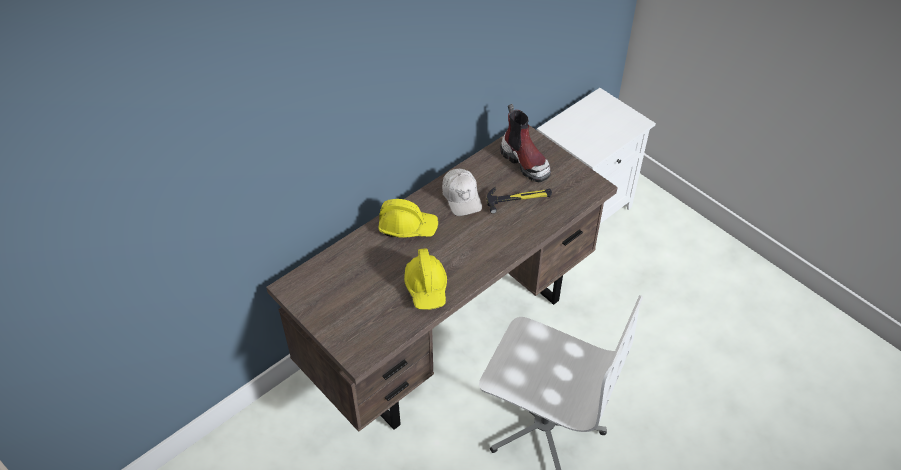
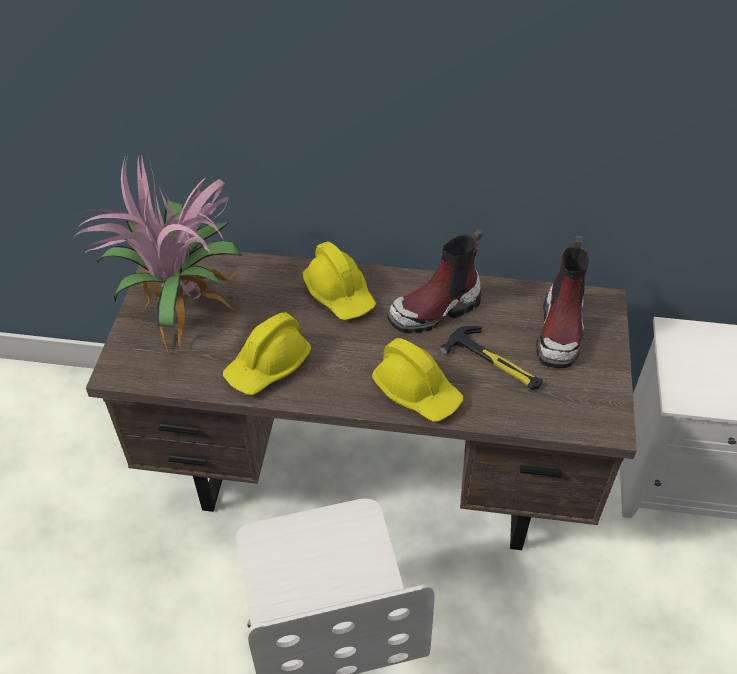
camera: 50 degrees right, 0 degrees up
white cap [442,169,482,216] -> boot [387,229,483,333]
none -> potted plant [69,155,242,357]
none -> yellow hard hat [372,338,463,422]

